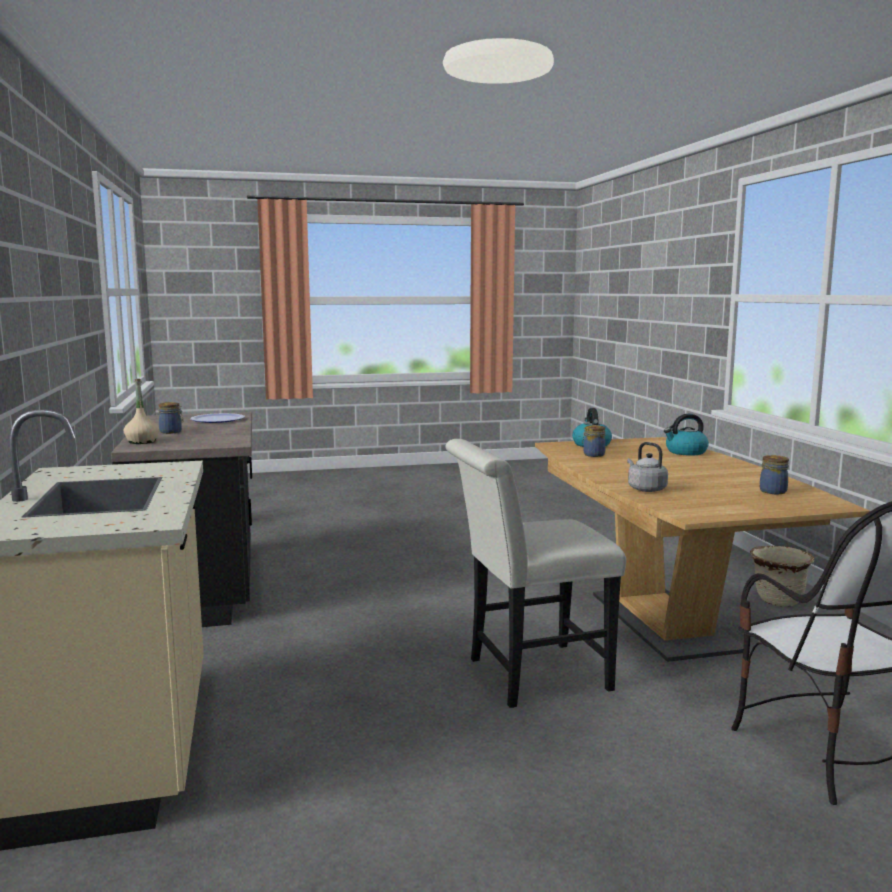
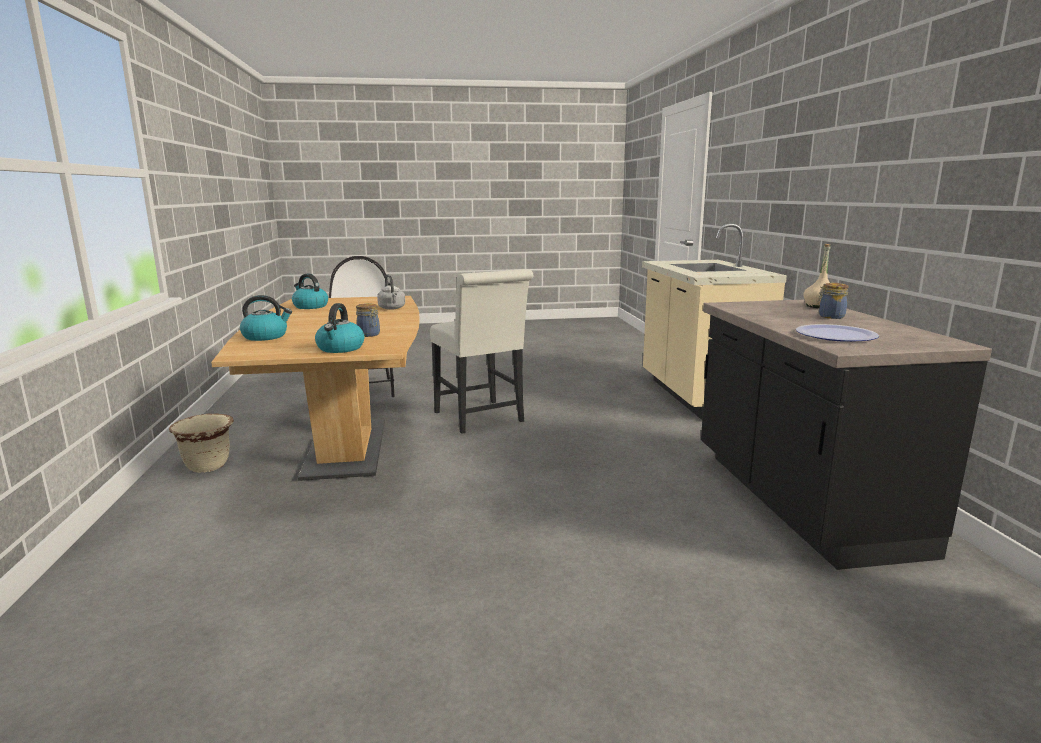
camera: 175 degrees left, 5 degrees up
white chair [445,439,626,708] -> white chair turned 75 degrees clockwise [430,269,533,434]
jar [760,455,789,494] -> kettle [292,273,328,309]

